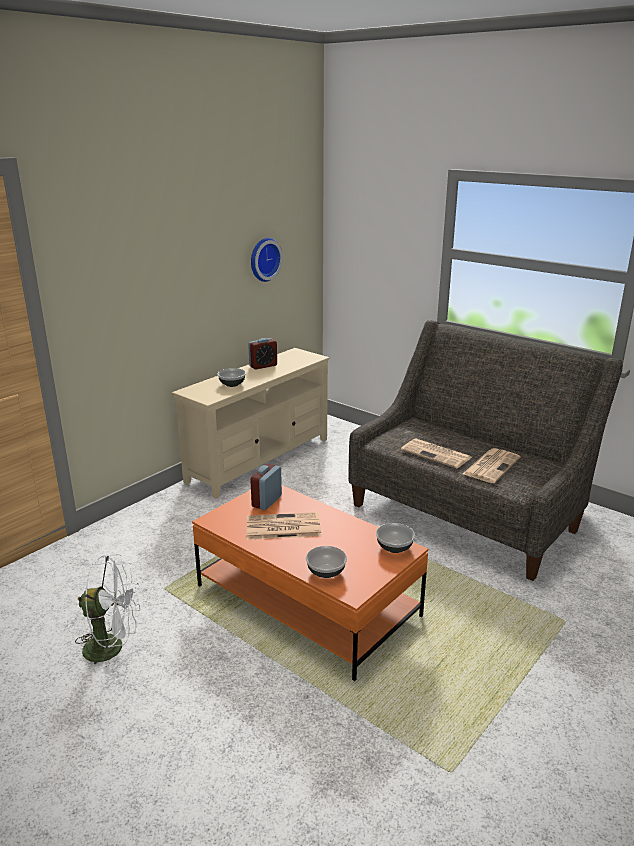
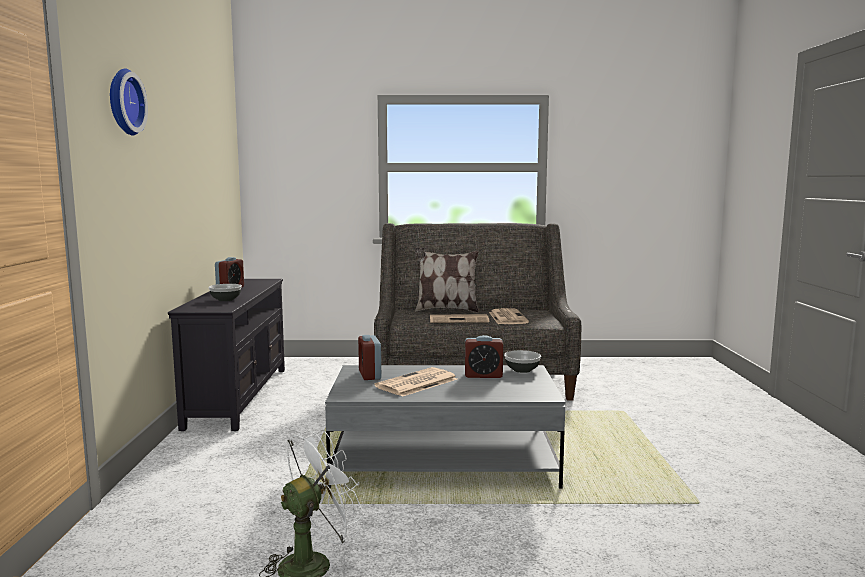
camera: 40 degrees left, 15 degrees down
beige tv stand [172,348,330,498] -> black tv stand [168,279,285,431]
orange coffee table [192,485,428,681] -> grey coffee table [325,365,566,489]
wall clock [251,238,283,282] -> wall clock moved to [110,69,148,135]
bowl [306,546,347,578] -> none
none -> pillow [415,247,479,313]
none -> alarm clock [465,335,503,378]

